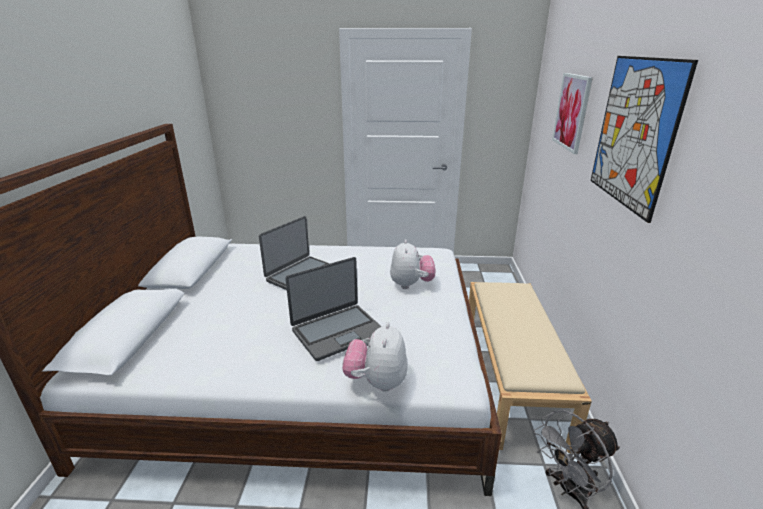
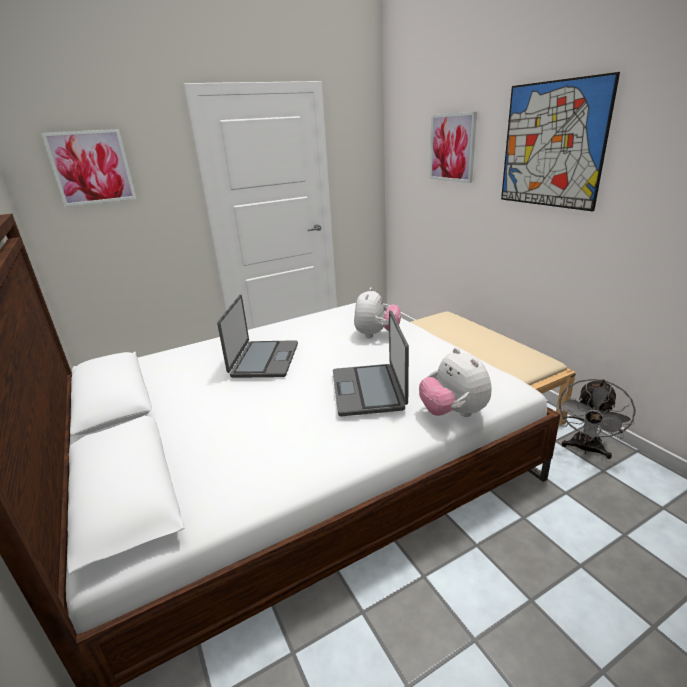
camera: 30 degrees left, 0 degrees up
laptop [285,257,382,361] -> laptop turned 150 degrees clockwise [333,310,409,416]
plush toy [390,239,436,289] -> plush toy turned 45 degrees clockwise [354,287,401,338]
none -> picture [41,129,136,207]

